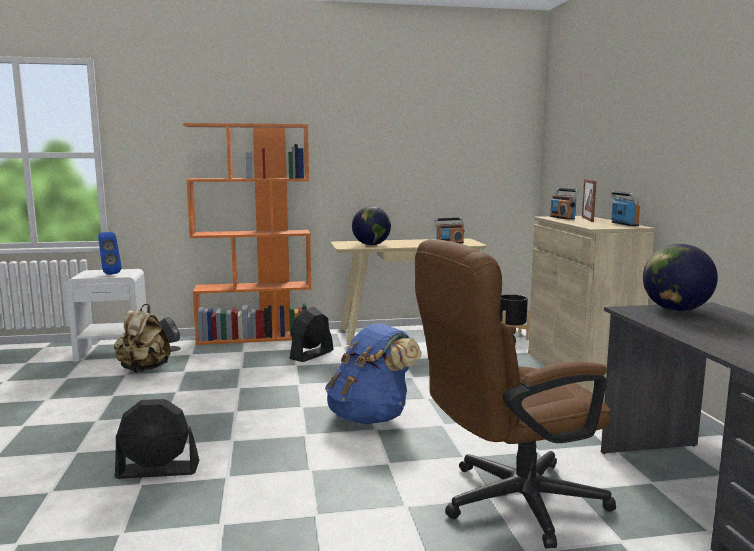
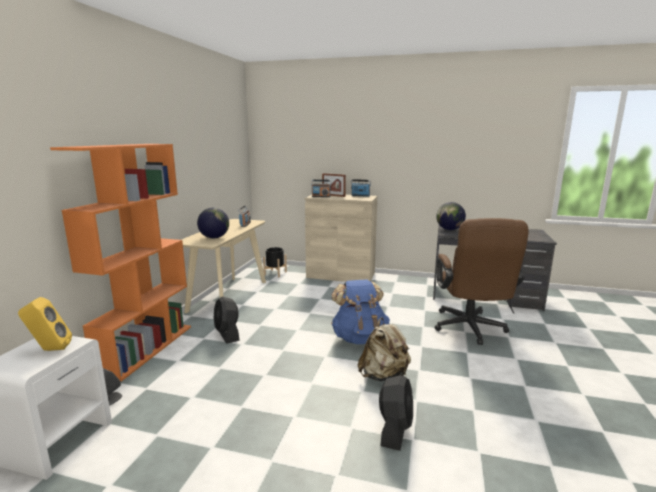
camera: 65 degrees left, 5 degrees up
blue speaker [98,232,122,275] -> yellow speaker [18,297,72,351]
beige backpack [114,304,171,373] -> beige backpack moved to [358,317,411,381]

